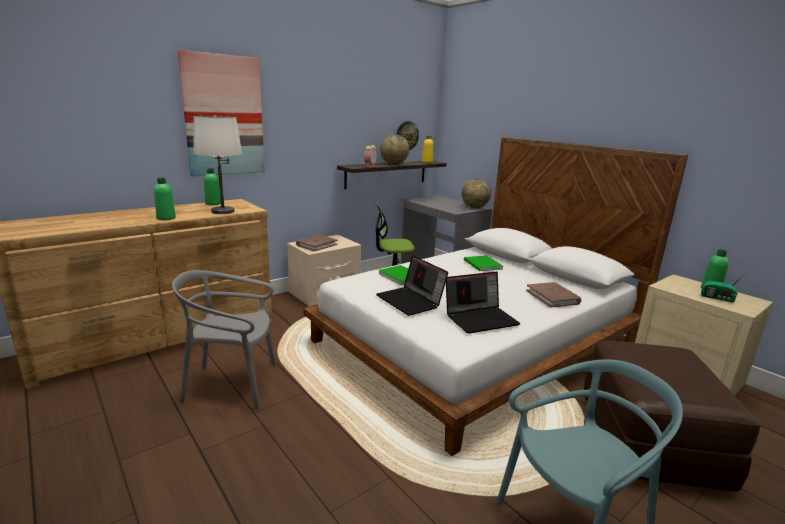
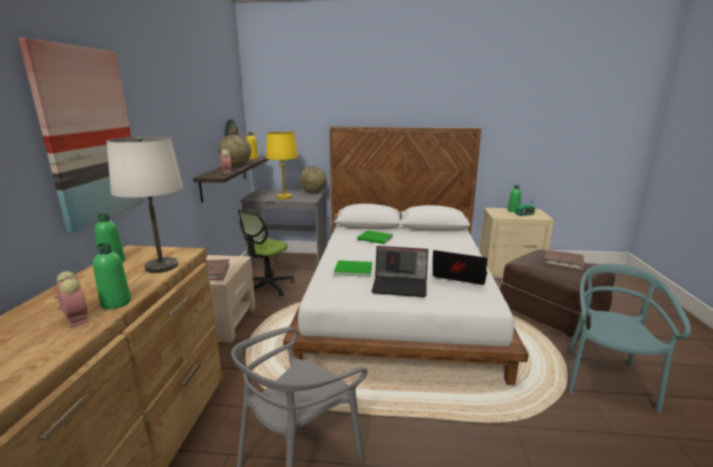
camera: 45 degrees left, 0 degrees up
laptop [445,271,521,334] -> laptop turned 90 degrees counterclockwise [433,250,488,285]
brown book [526,282,581,307] -> brown book moved to [544,250,584,270]
none -> alarm clock [54,271,89,328]
none -> yellow table lamp [266,132,298,199]

